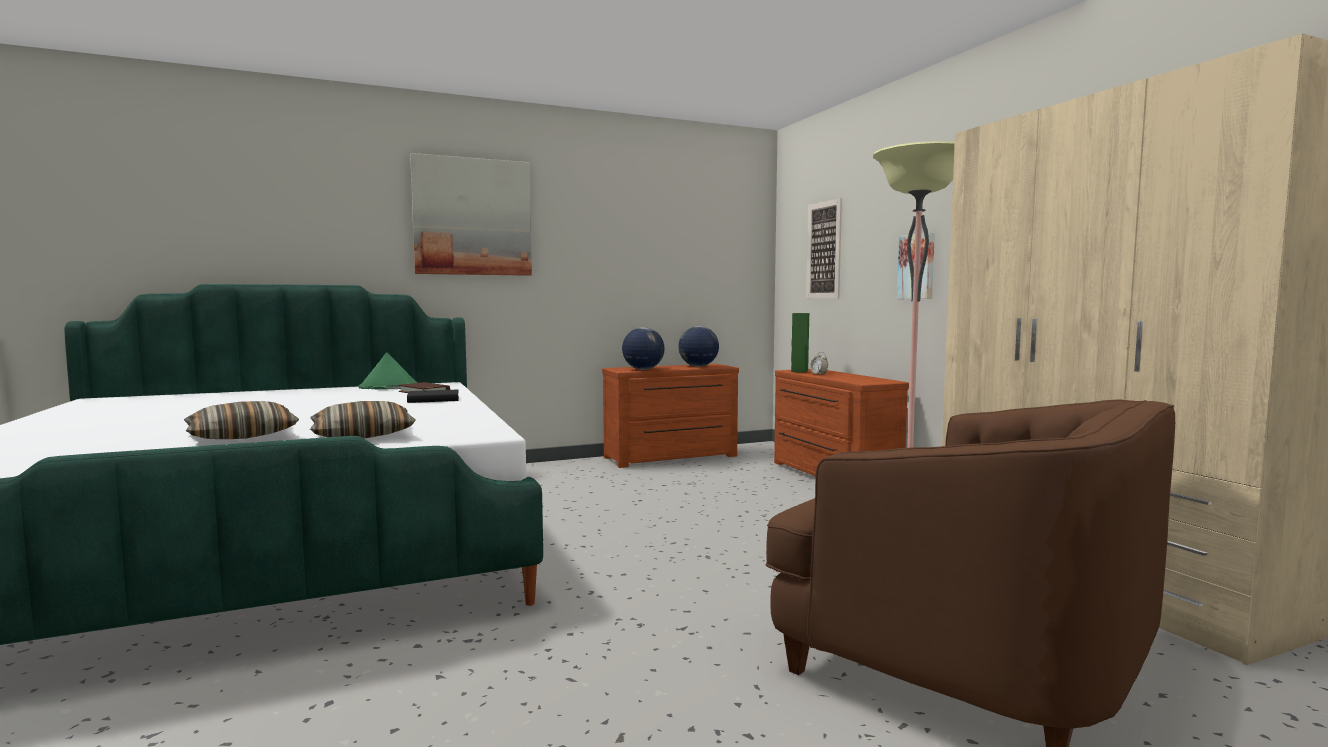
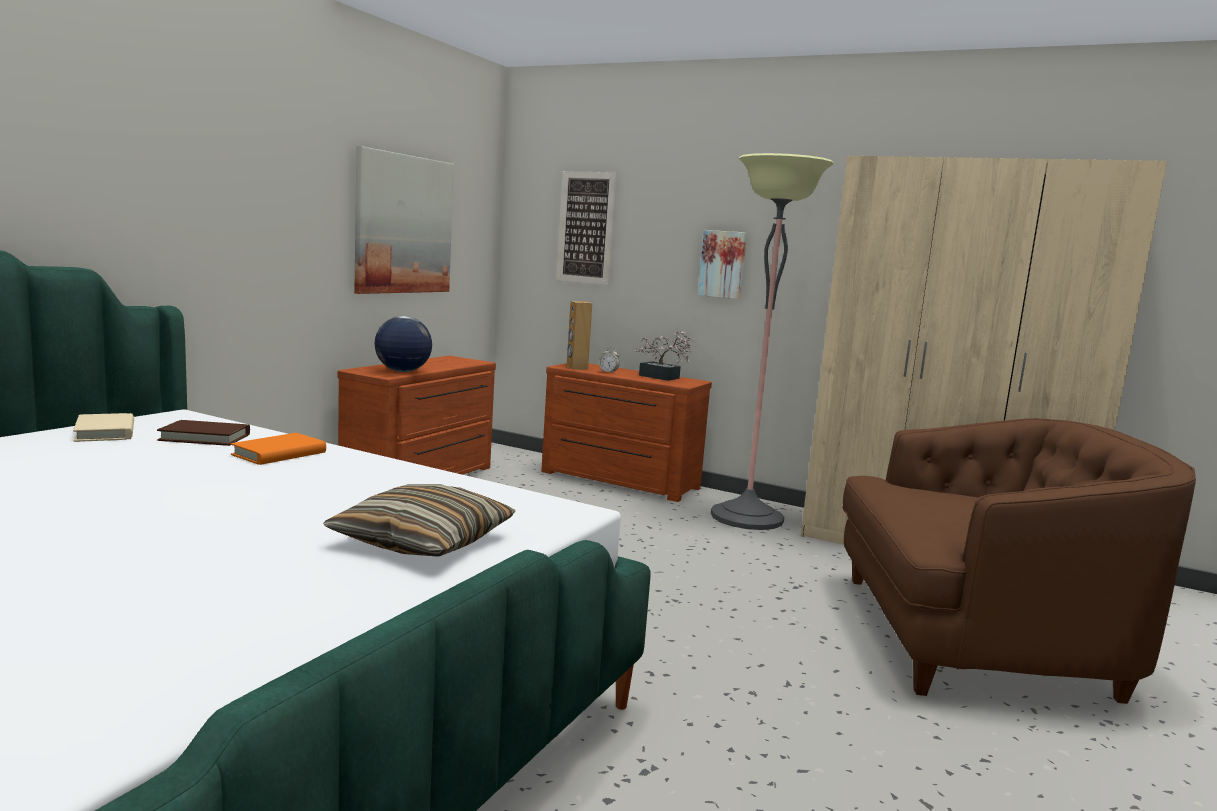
camera: 40 degrees left, 5 degrees up
pillow [184,401,299,439] -> none
green hat [358,352,417,389] -> beige book [73,413,134,442]
black book [407,389,459,403] -> orange book [231,433,326,465]
picture [410,153,532,276] -> picture moved to [354,146,454,294]
globe [678,326,719,367] -> none
green speaker [791,313,809,373] -> brown speaker [566,301,592,370]
none -> potted plant [634,331,695,381]

